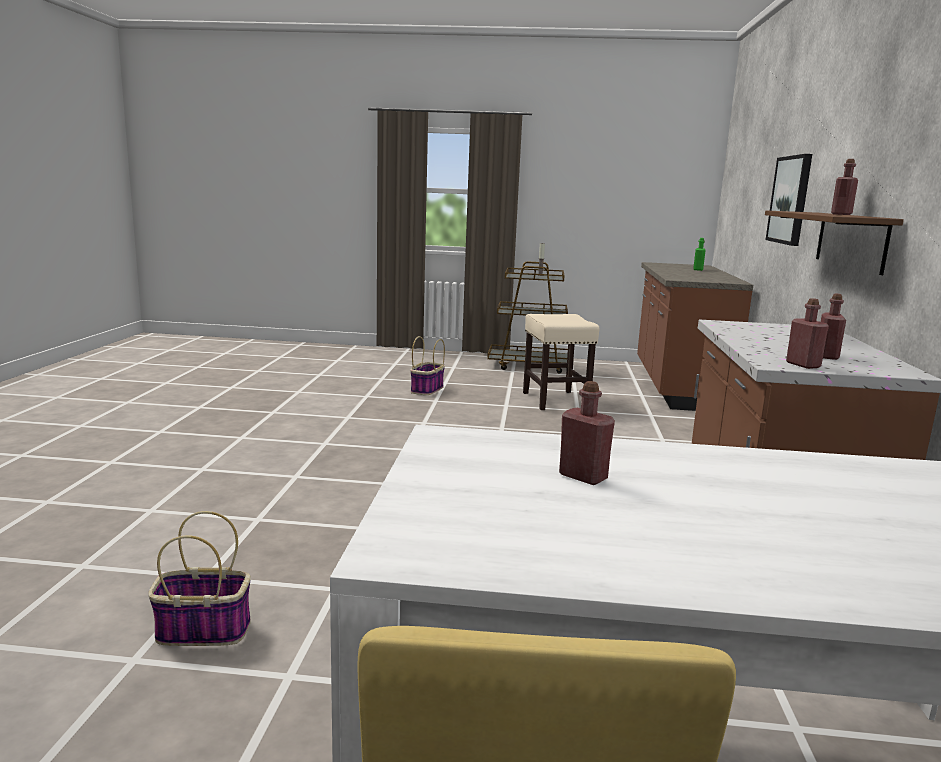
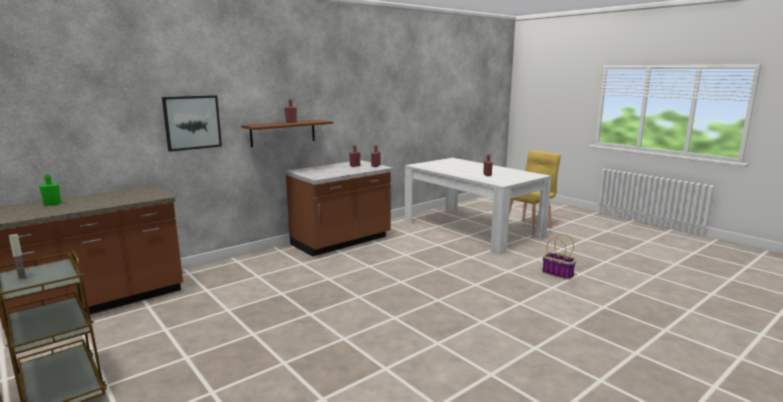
camera: 135 degrees left, 0 degrees up
basket [410,336,445,395] -> none
beige stool [523,314,600,410] -> none

